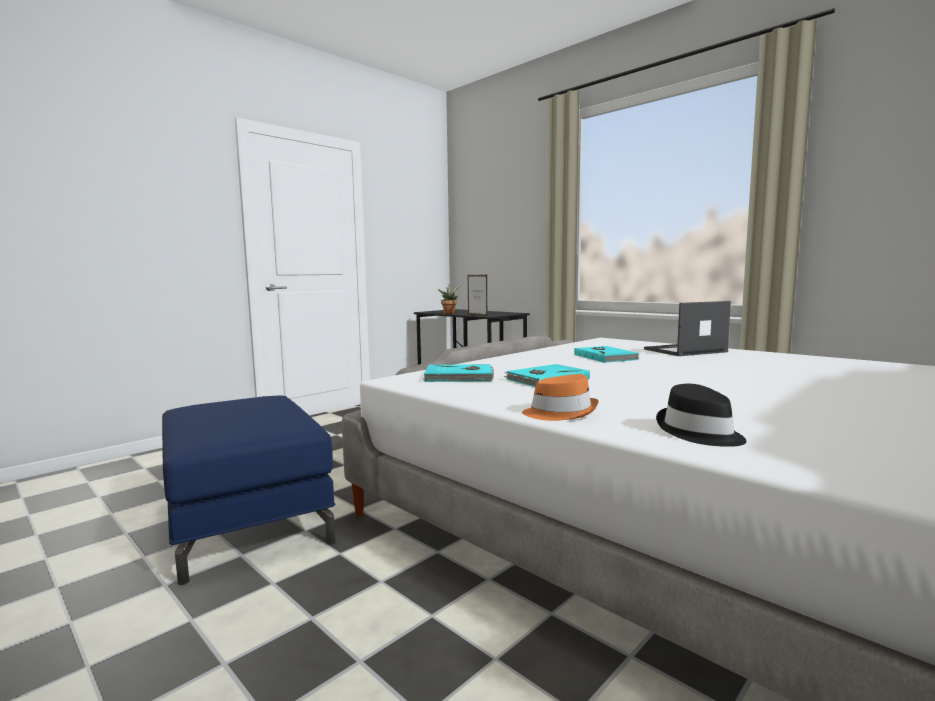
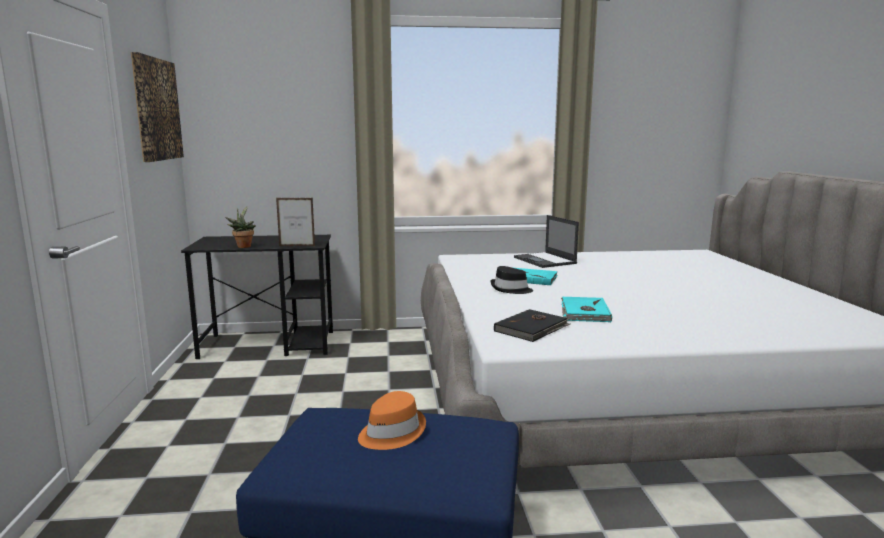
camera: 50 degrees left, 5 degrees up
turquoise book [423,364,494,382] -> black book [494,309,570,342]
orange hat [522,374,599,421] -> orange hat moved to [358,391,426,450]
laptop [644,301,731,356] -> laptop turned 45 degrees counterclockwise [514,215,579,268]
black hat [656,384,746,447] -> black hat moved to [490,266,533,294]
none -> picture [131,52,184,162]

